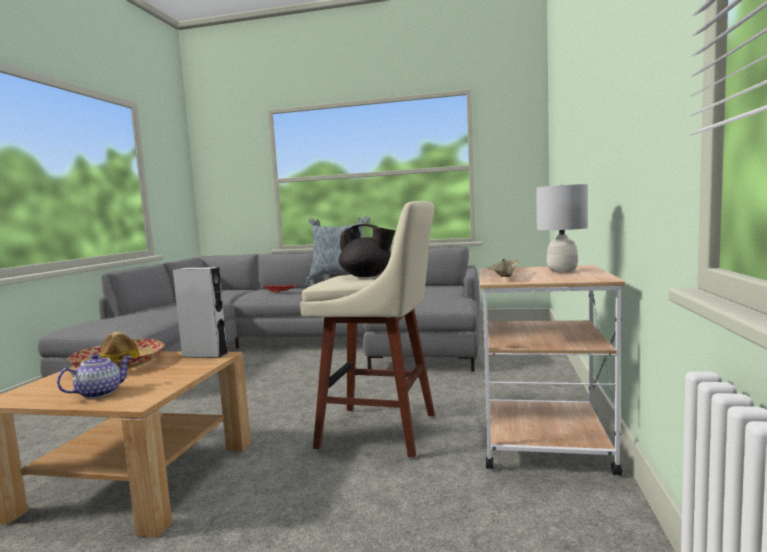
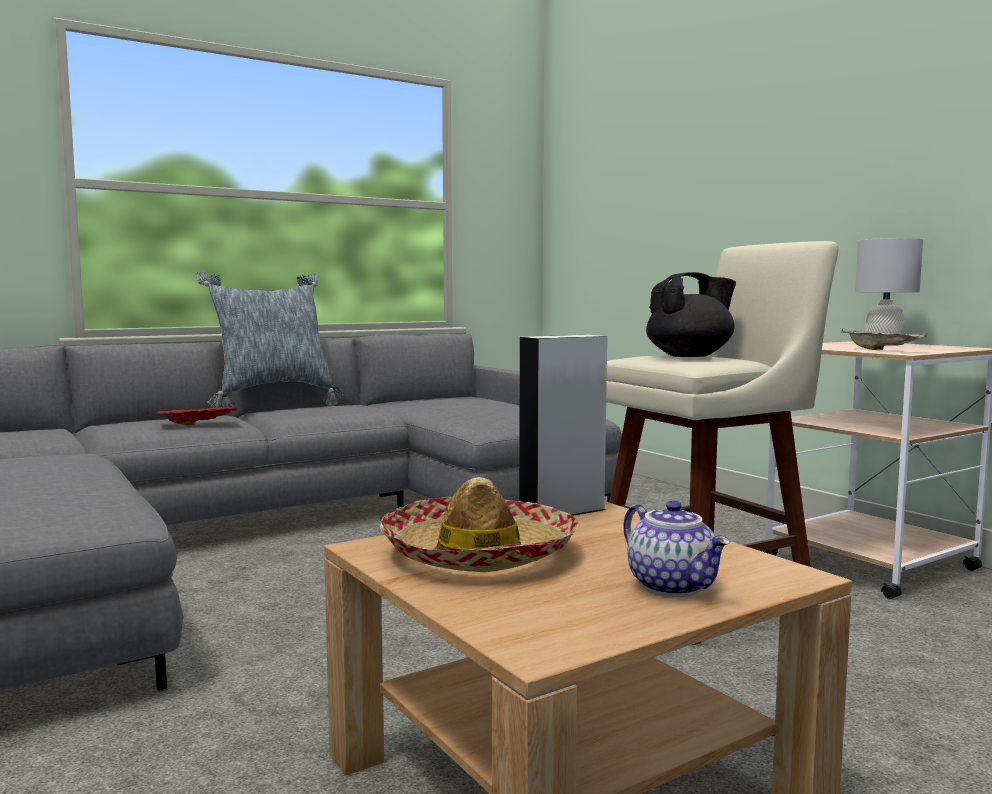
camera: 45 degrees left, 0 degrees up
teapot [57,354,132,398] -> teapot turned 150 degrees clockwise [623,500,730,597]

